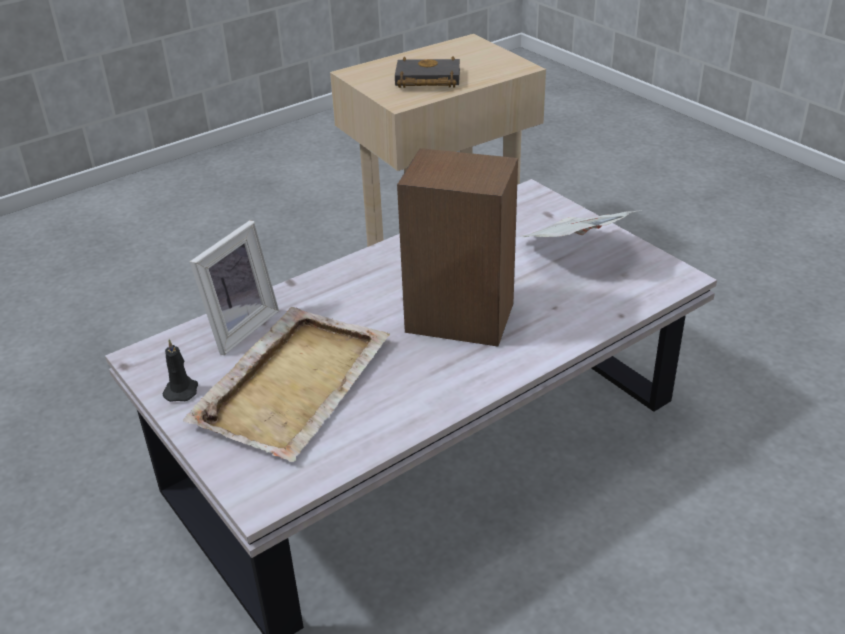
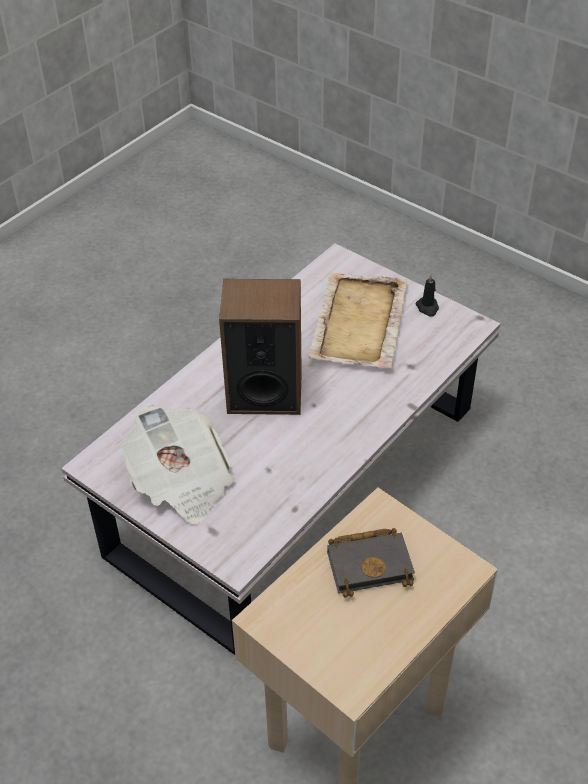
camera: 165 degrees right, 10 degrees up
picture frame [190,220,279,355] -> none

